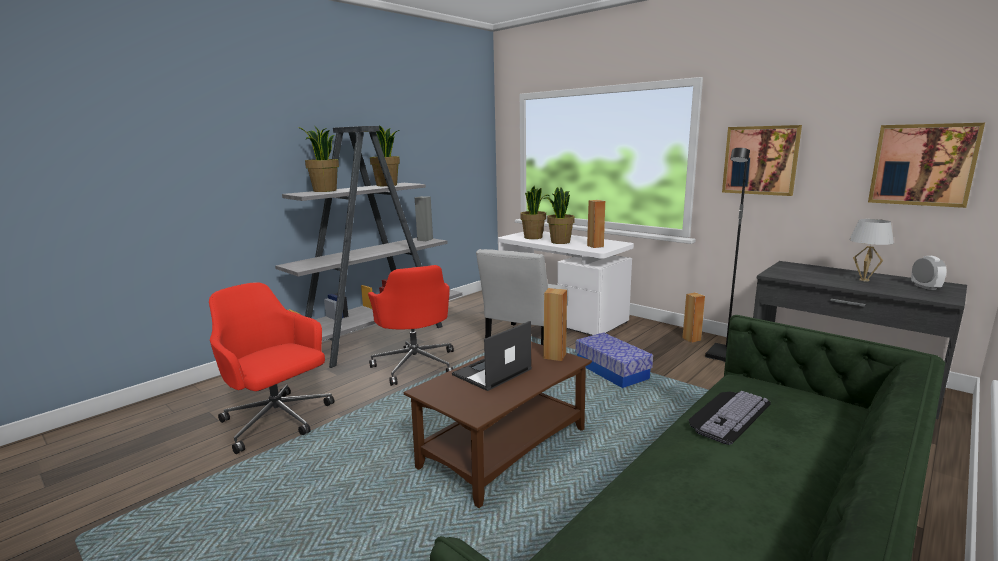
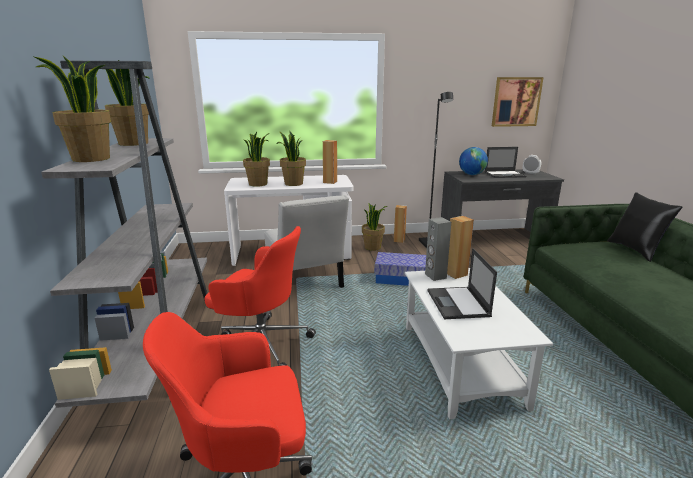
camera: 50 degrees left, 5 degrees up
brown coffee table [404,342,592,508] -> white coffee table [405,268,553,419]
grey speaker [415,196,433,241] -> grey speaker moved to [425,217,451,281]
keyboard [689,391,771,445] -> none
picture [722,125,802,196] -> none
white table lamp [849,219,894,282] -> laptop [485,147,526,178]
none -> potted plant [362,204,387,251]
none -> globe [459,147,488,175]
none -> black pillow [607,192,682,262]

